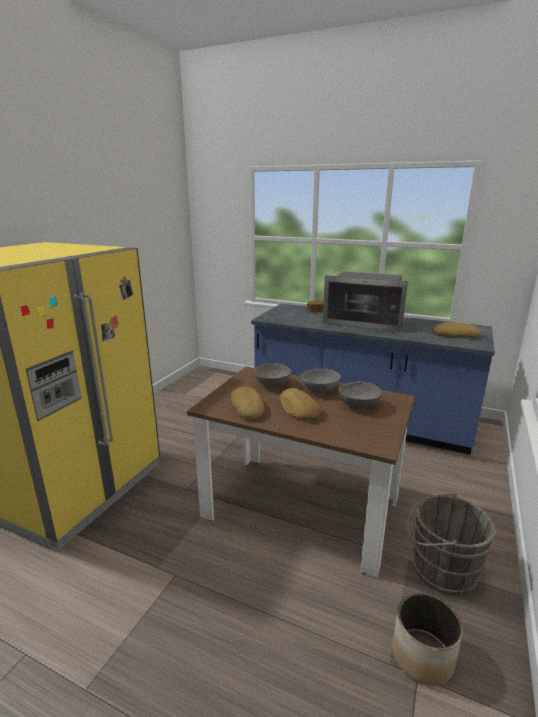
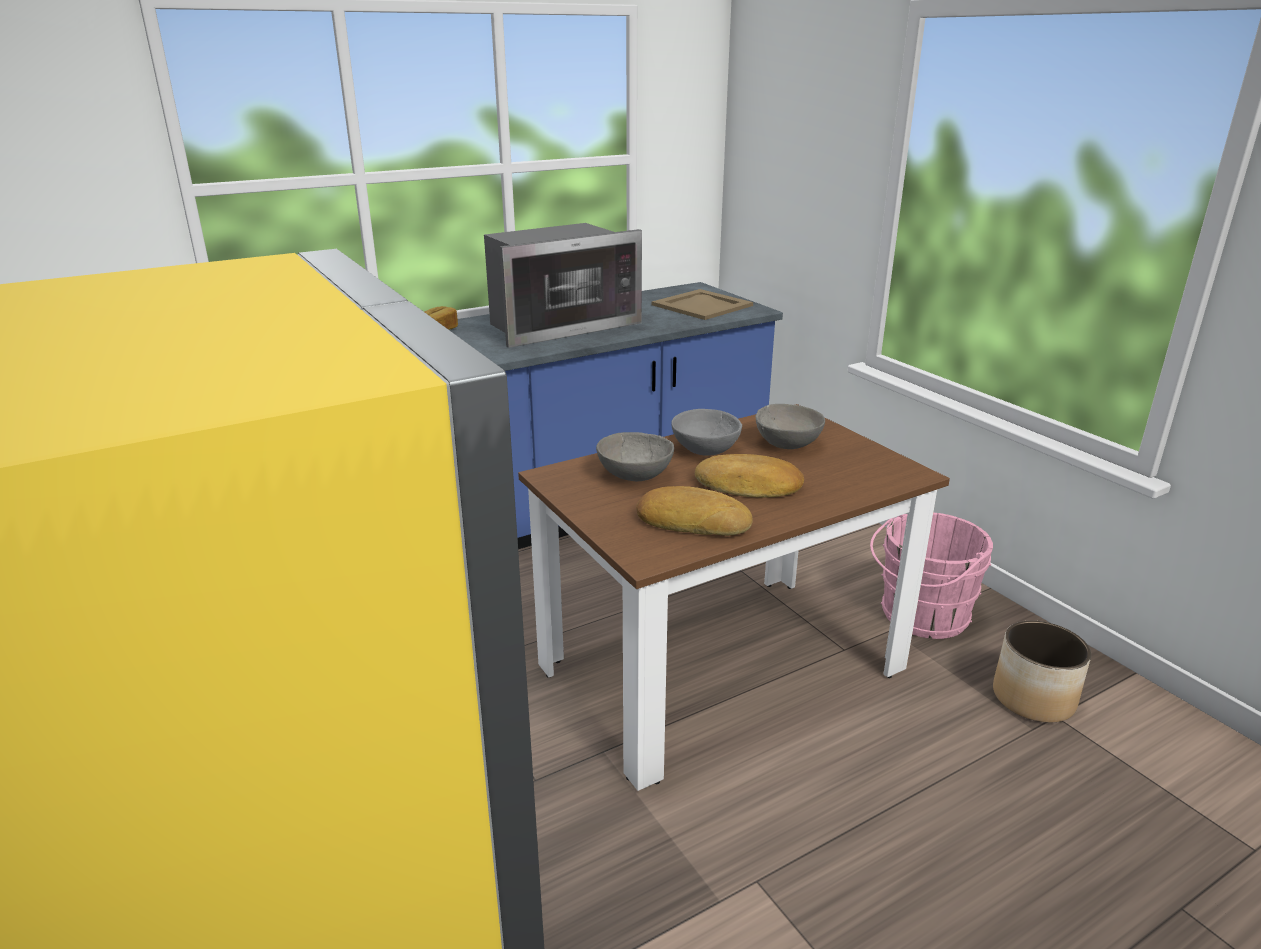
camera: 55 degrees left, 5 degrees up
grey bucket [407,493,495,595] -> pink bucket [870,513,993,639]
bread [433,322,481,338] -> beige tray [652,289,753,320]

